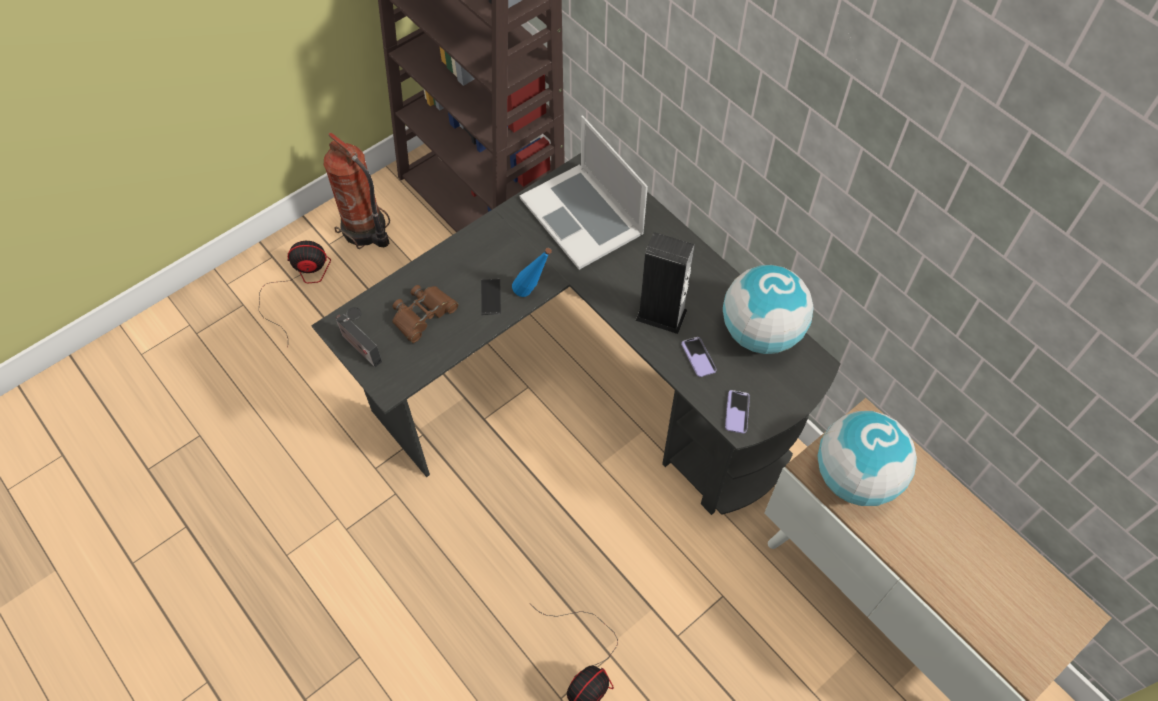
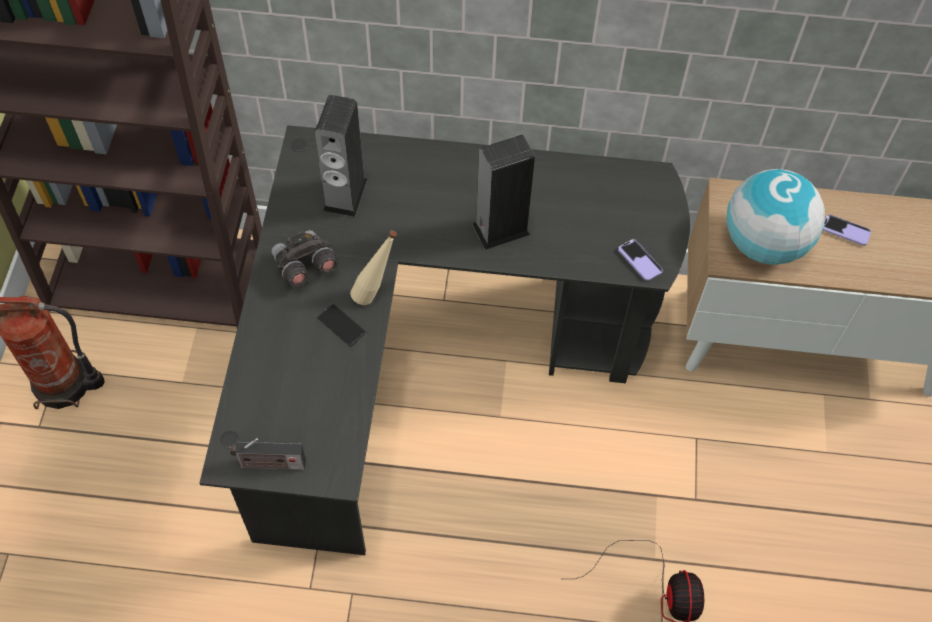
camera: 45 degrees left, 0 degrees up
fan [259,241,331,338] -> none
brown binoculars [392,285,459,343] -> none
blue bottle [512,248,552,297] -> beige bottle [350,230,397,305]
laptop [520,116,648,270] -> speaker [315,95,367,217]
phone [681,337,717,377] -> phone moved to [823,214,871,246]
globe [723,265,814,354] -> none
none -> grey binoculars [271,230,338,287]

